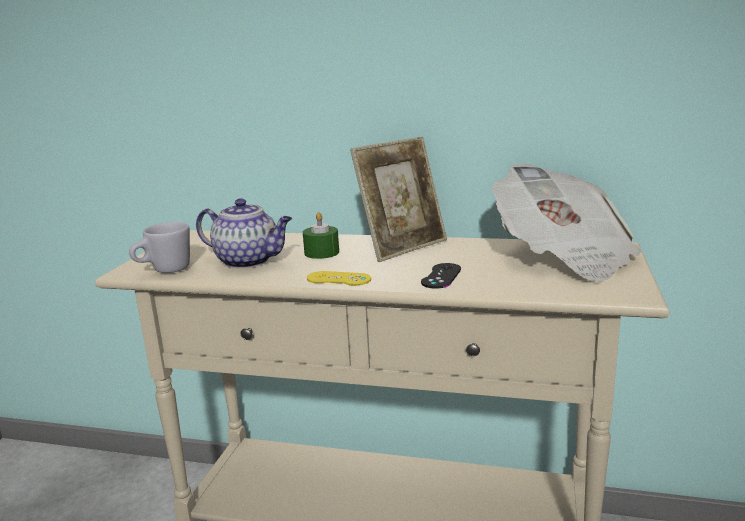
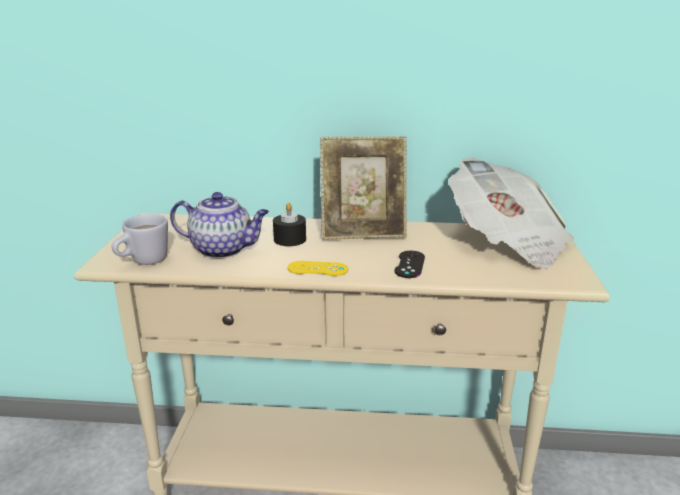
camera: 10 degrees left, 5 degrees up
green candle [303,212,339,259] -> black candle [273,203,306,246]
picture frame [350,137,447,262] -> picture frame turned 45 degrees clockwise [320,136,407,240]

